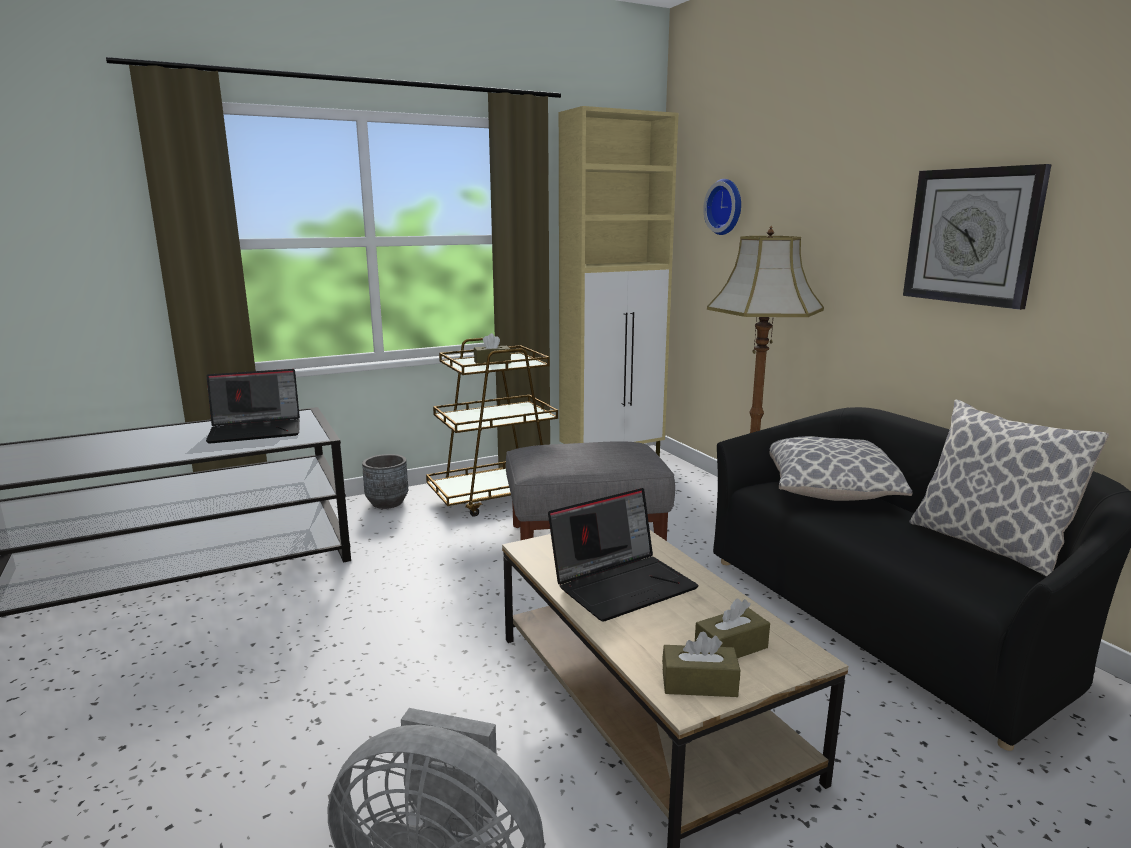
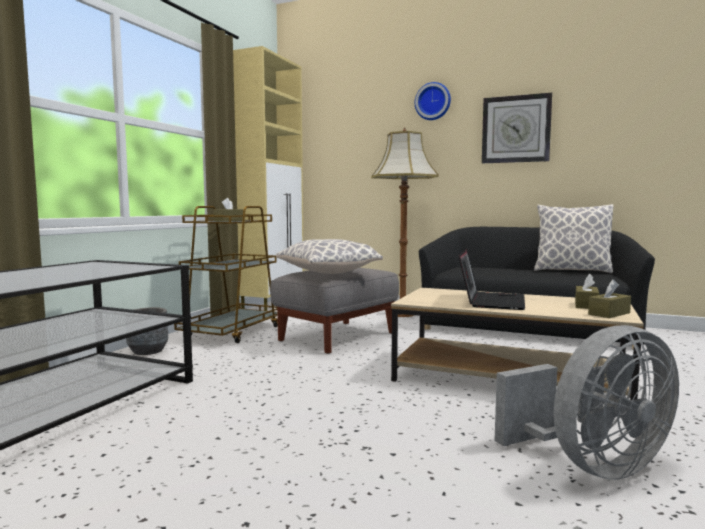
camera: 40 degrees left, 10 degrees down
laptop [206,369,300,444] -> none
wall clock [703,179,741,235] -> wall clock moved to [415,82,451,120]
pillow [770,436,912,501] -> pillow moved to [276,239,383,274]

